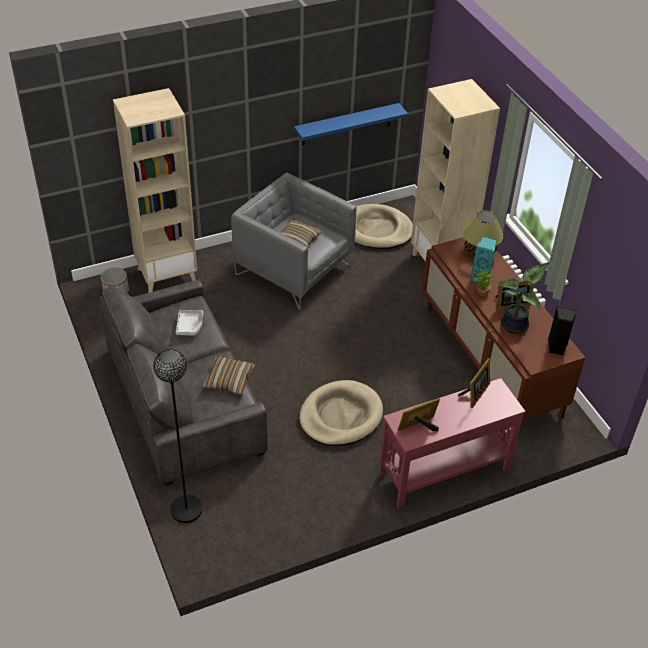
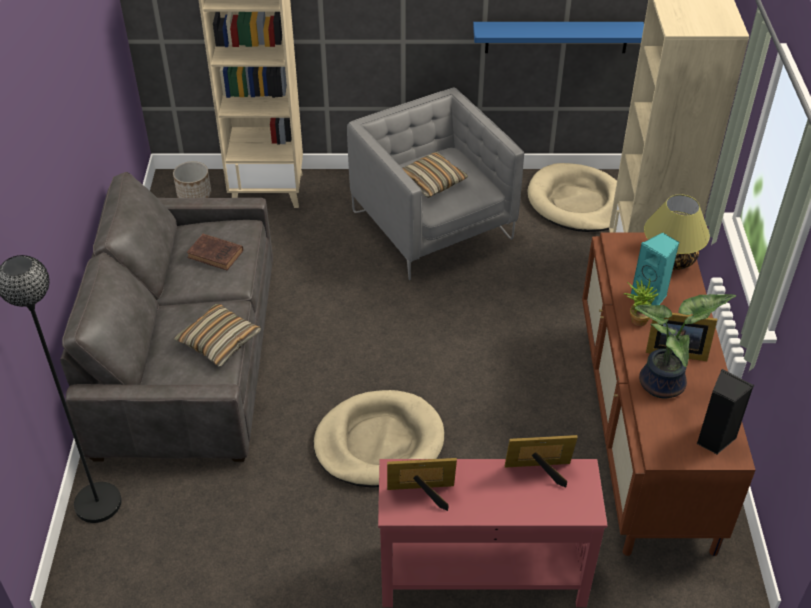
camera: 25 degrees right, 0 degrees up
grey tray [176,310,203,335] -> brown book [187,234,243,270]
picture frame [458,358,490,408] -> picture frame turned 150 degrees counterclockwise [505,435,578,488]

